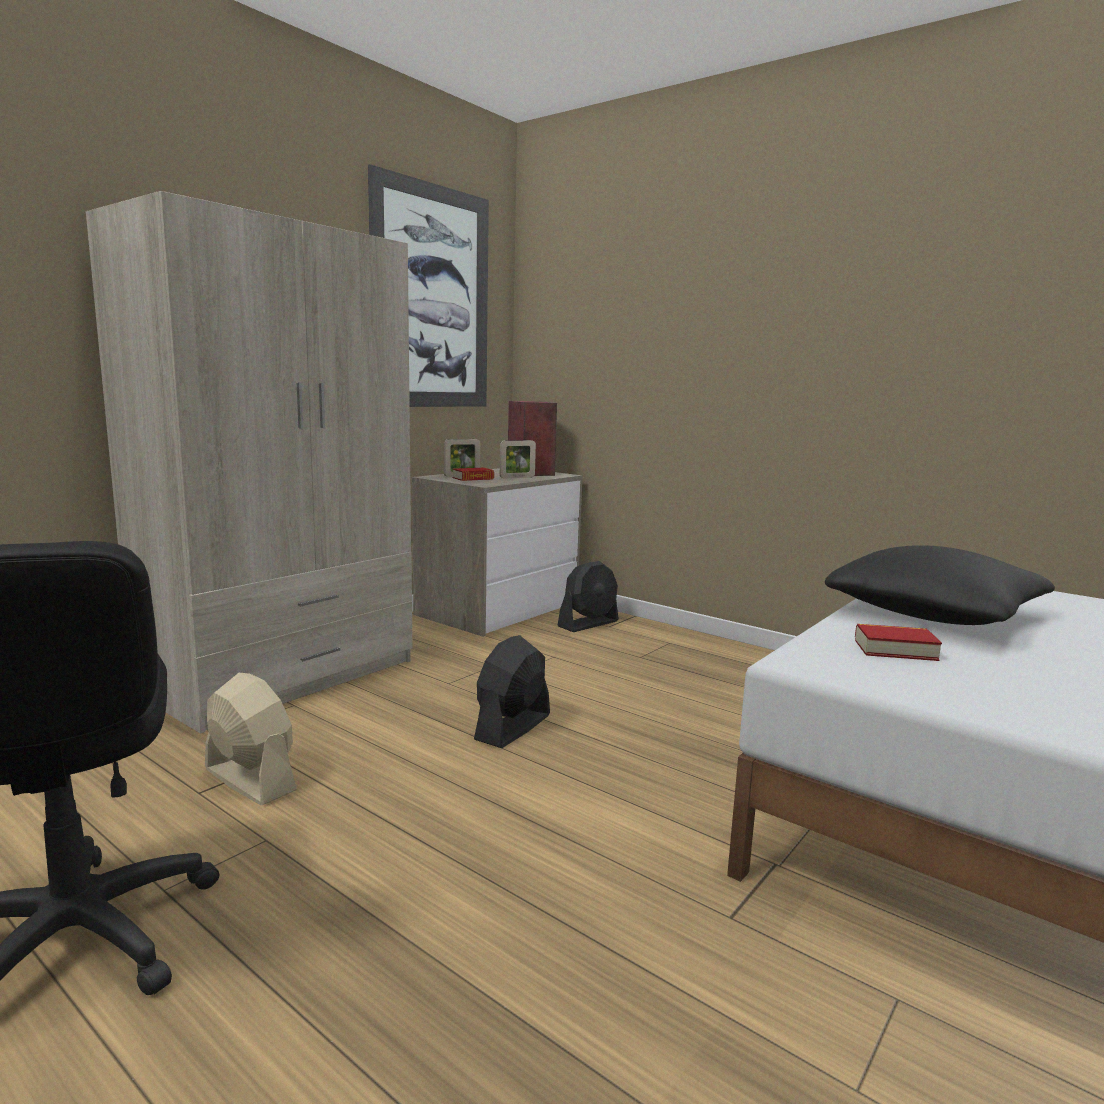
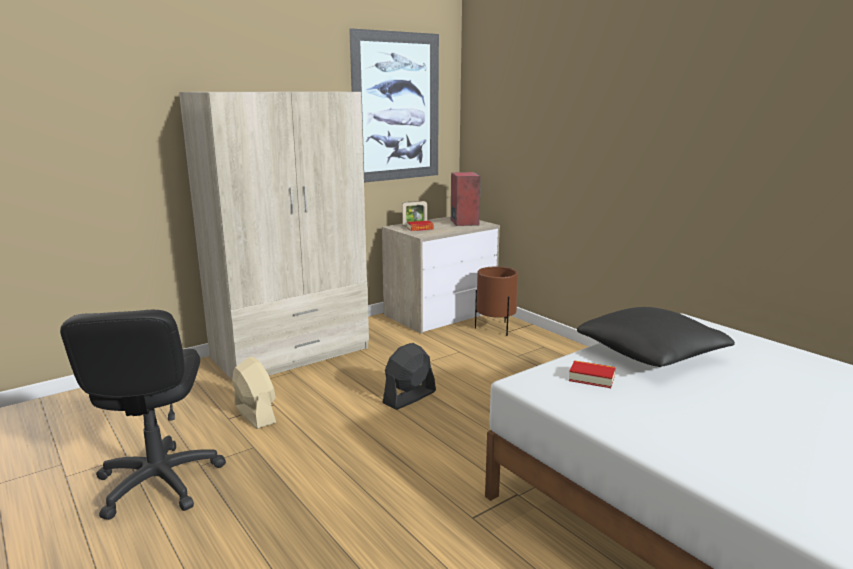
camera: 15 degrees right, 5 degrees up
picture frame [500,440,536,478] -> none
black fan [557,561,619,632] -> brown planter [475,266,518,336]

